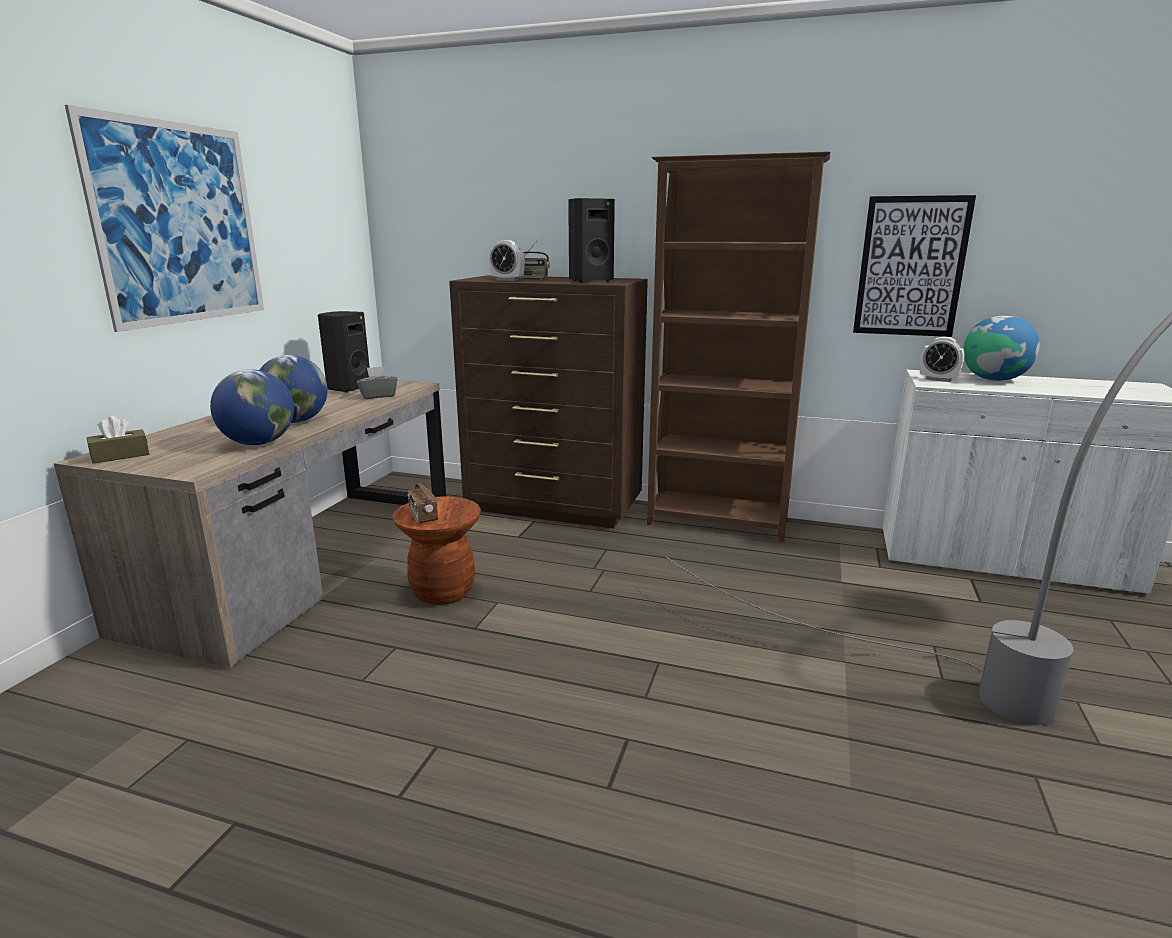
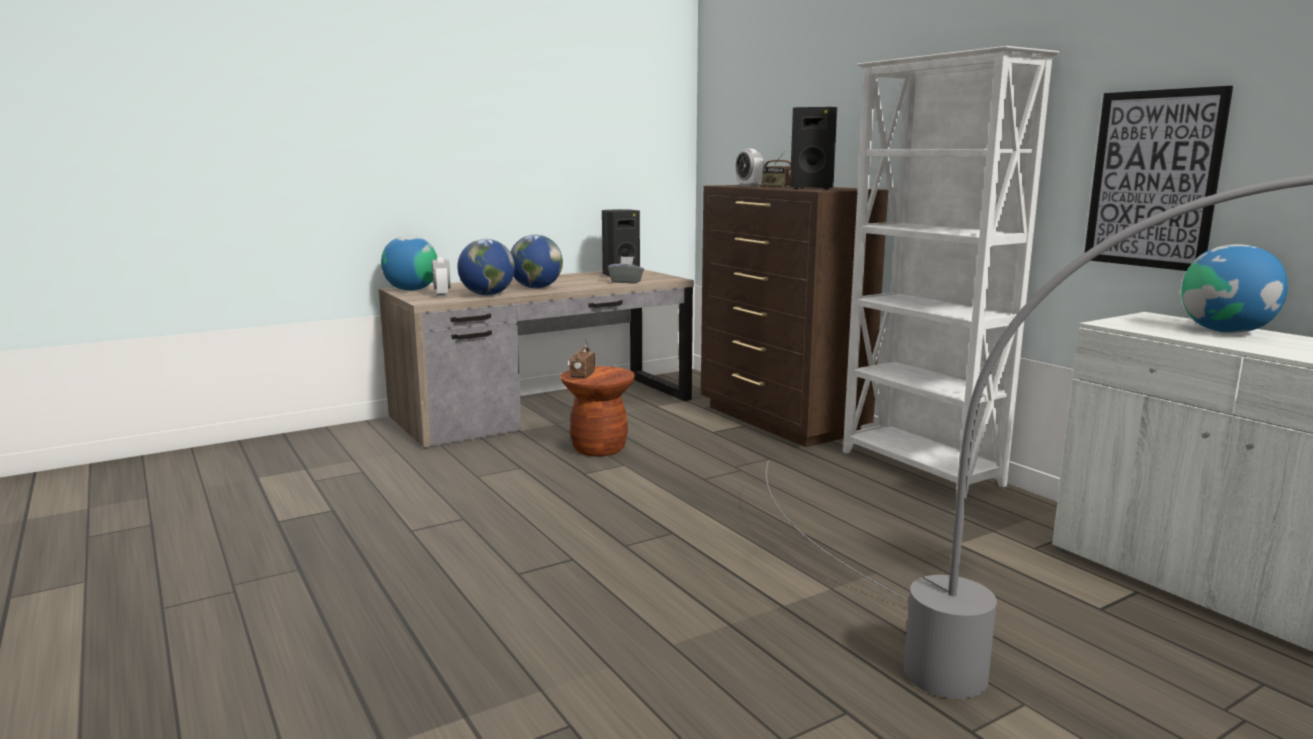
camera: 40 degrees right, 5 degrees down
picture [65,105,264,332] -> none
brown tissue box [87,416,149,464] -> globe [381,236,437,291]
brown bookcase [647,151,830,542] -> white bookcase [843,46,1059,497]
alarm clock [920,337,964,382] -> alarm clock moved to [432,257,450,297]

